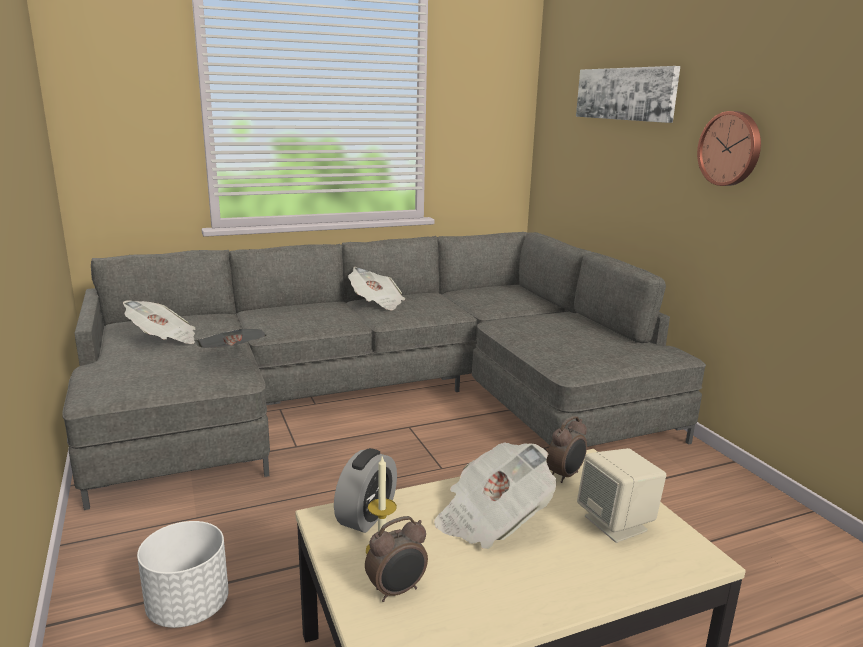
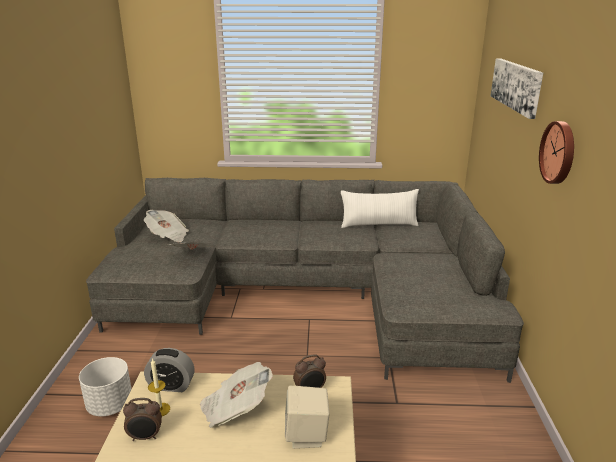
camera: 25 degrees right, 5 degrees up
alarm clock [334,448,397,533] -> alarm clock turned 45 degrees clockwise [144,348,195,392]
newspaper [348,267,405,310] -> none
none -> white pillow [341,189,419,228]

